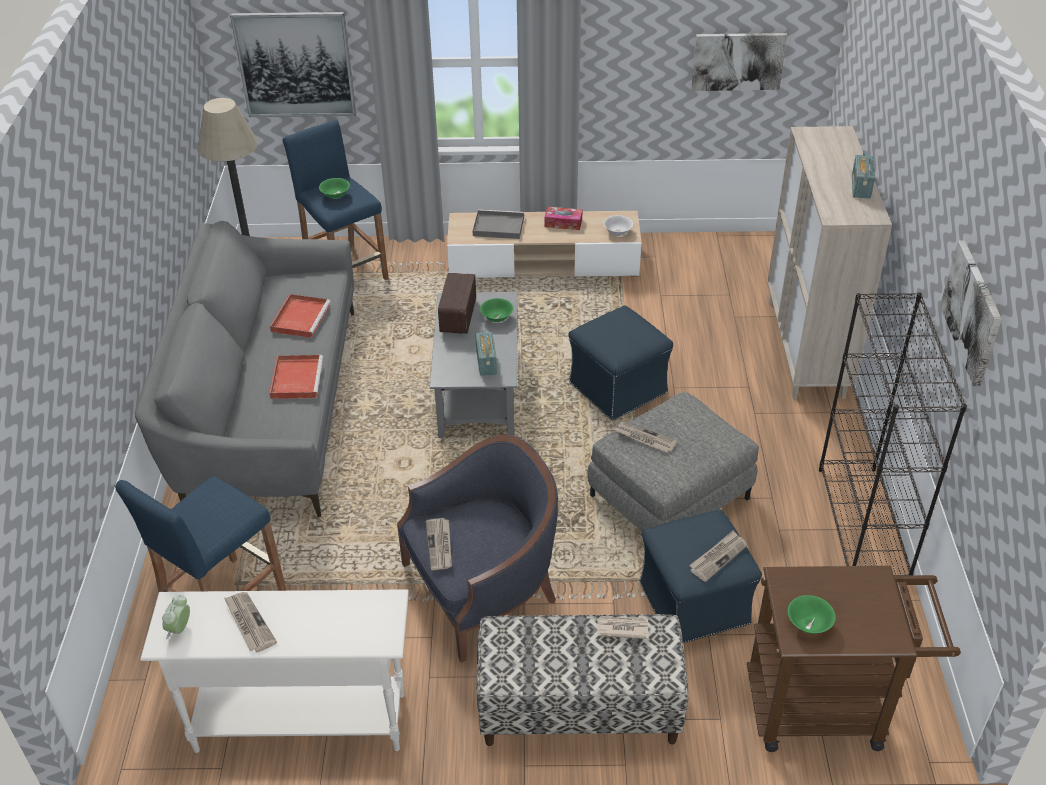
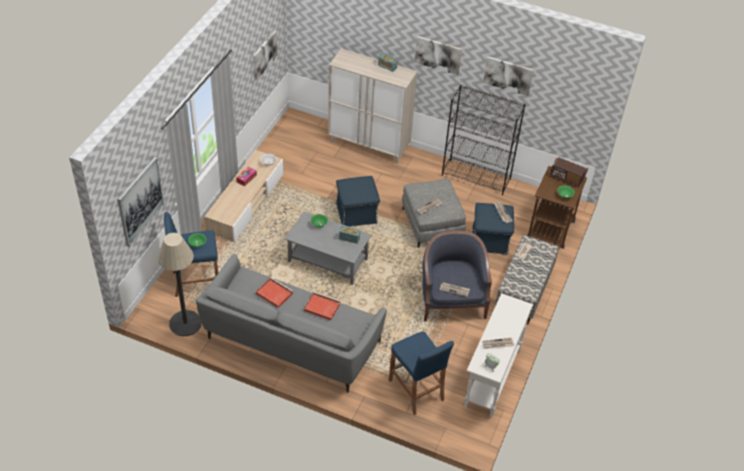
camera: 70 degrees left, 5 degrees up
radio [438,273,476,334] -> radio moved to [550,157,586,187]
grey tray [473,209,524,239] -> none
none -> picture [414,36,462,75]

